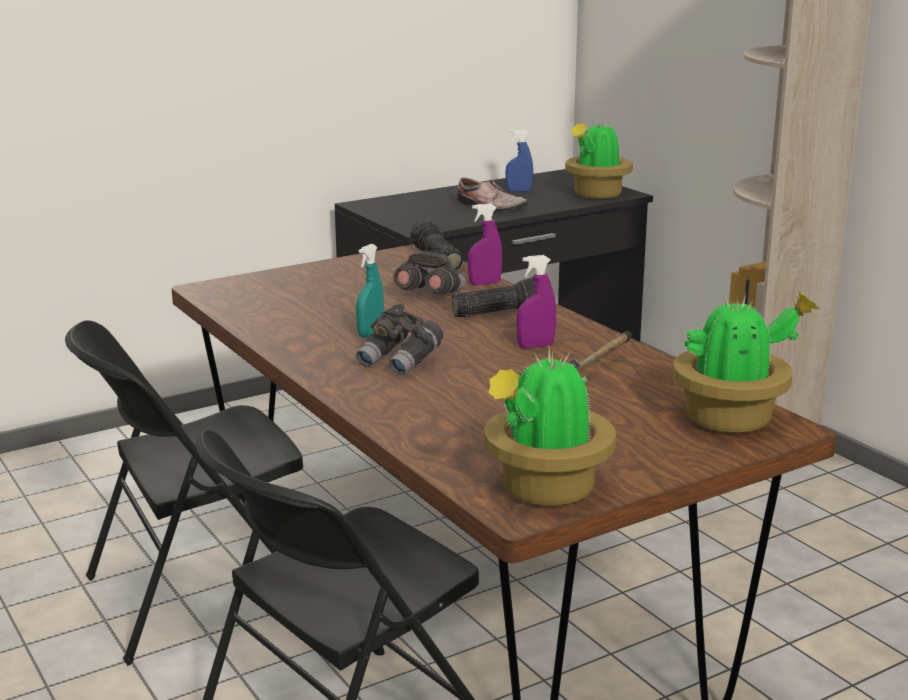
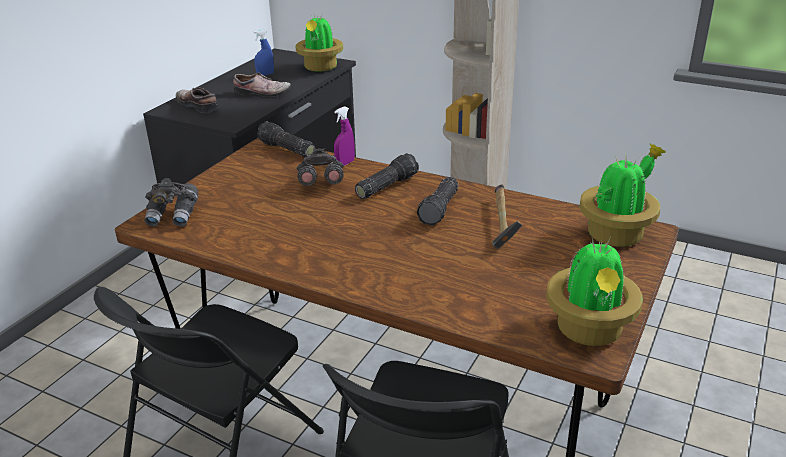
camera: 30 degrees left, 10 degrees up
turquoise spray bottle [356,244,384,338] -> none
grey binoculars [356,304,443,376] -> grey binoculars moved to [144,178,198,226]
purple spray bottle [516,255,556,348] -> flashlight [417,177,458,226]
none -> shoe [176,87,218,113]

